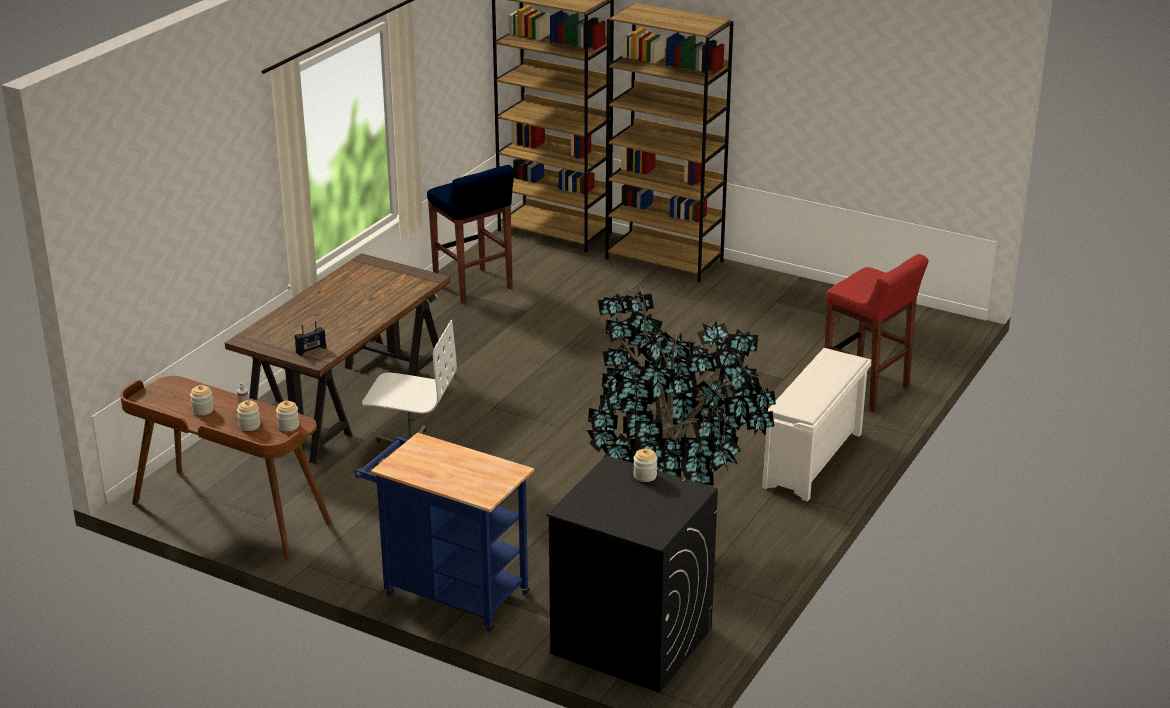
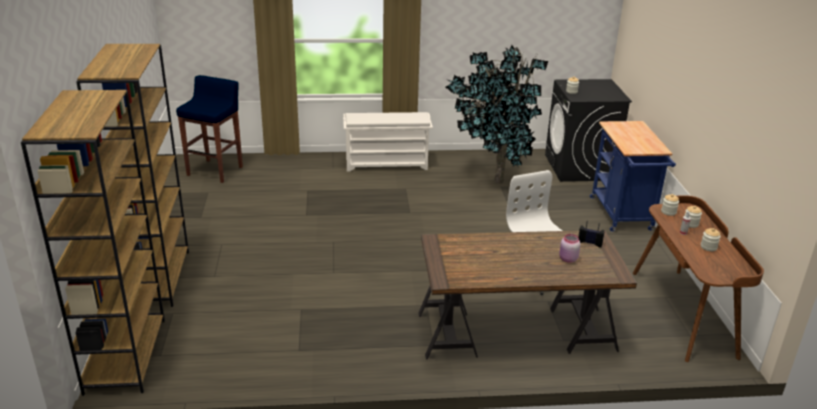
camera: 125 degrees left, 0 degrees up
blue stool [427,165,515,304] -> blue stool moved to [176,75,243,183]
red stool [824,254,928,412] -> none
none -> pink jar [559,234,581,263]

